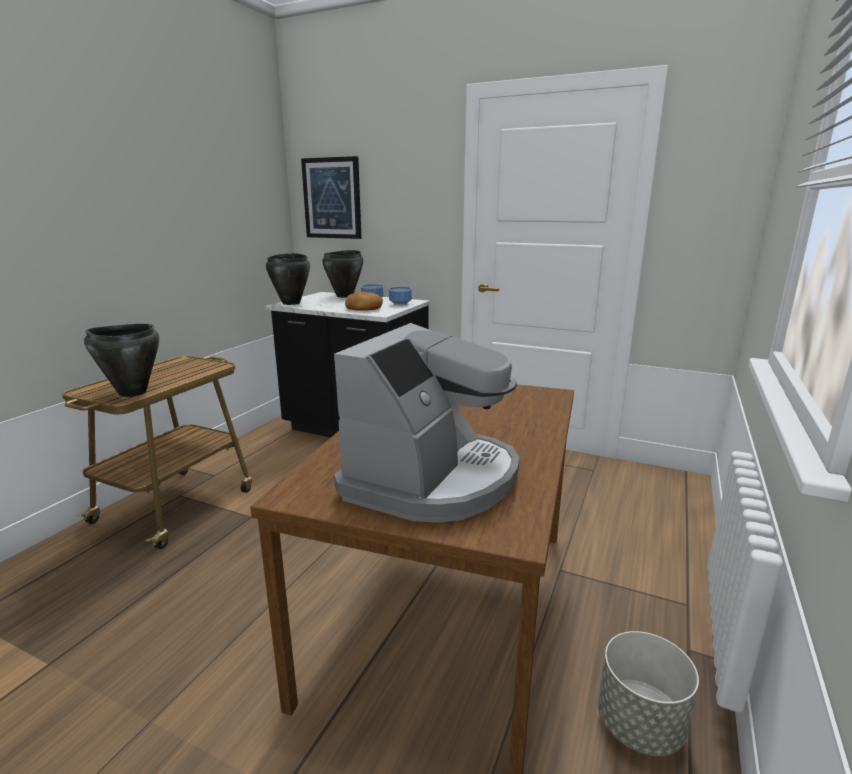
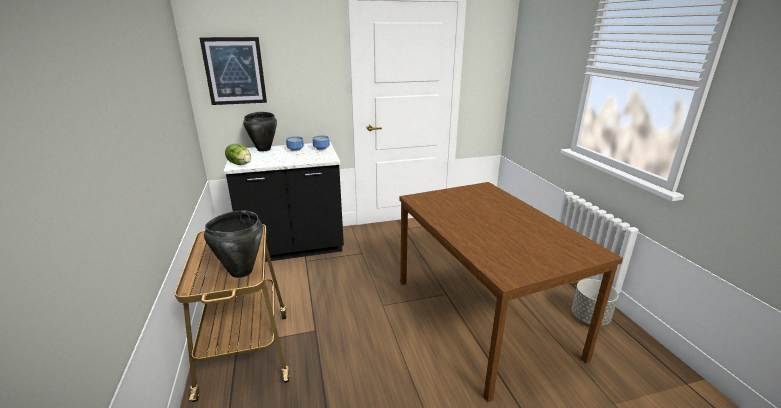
camera: 40 degrees left, 5 degrees up
black cooking pot [266,253,310,305] -> lettuce [225,144,251,165]
coffee machine [334,323,519,523] -> none
bread [345,292,383,311] -> none

